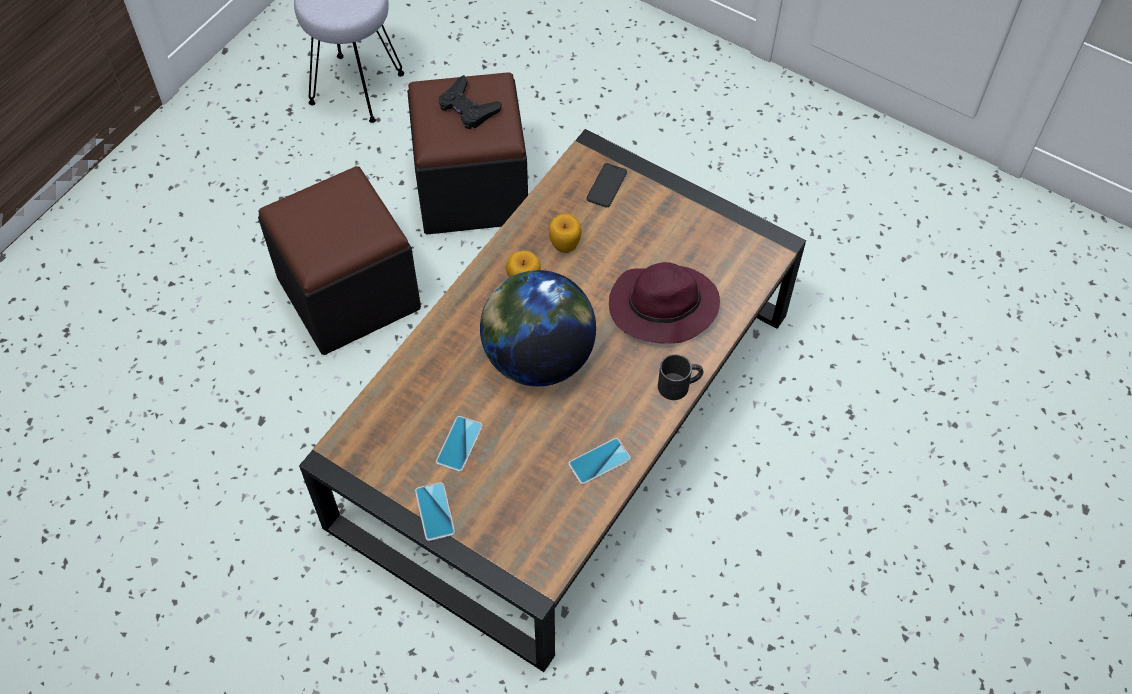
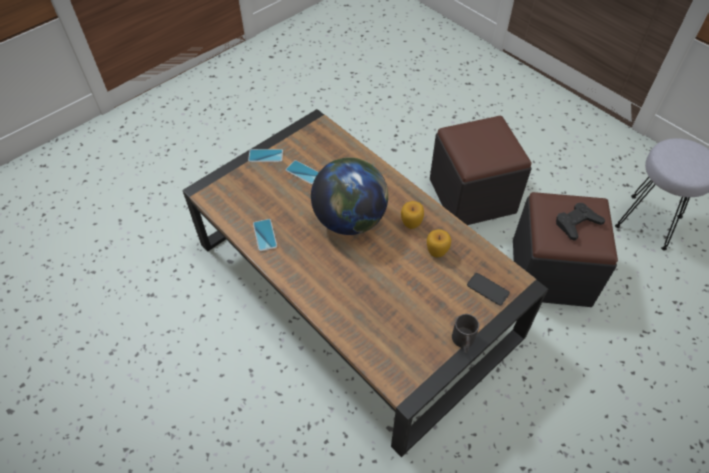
camera: 105 degrees right, 5 degrees down
purple hat [609,262,720,344] -> none
black mug [658,354,703,400] -> black mug moved to [452,314,479,353]

